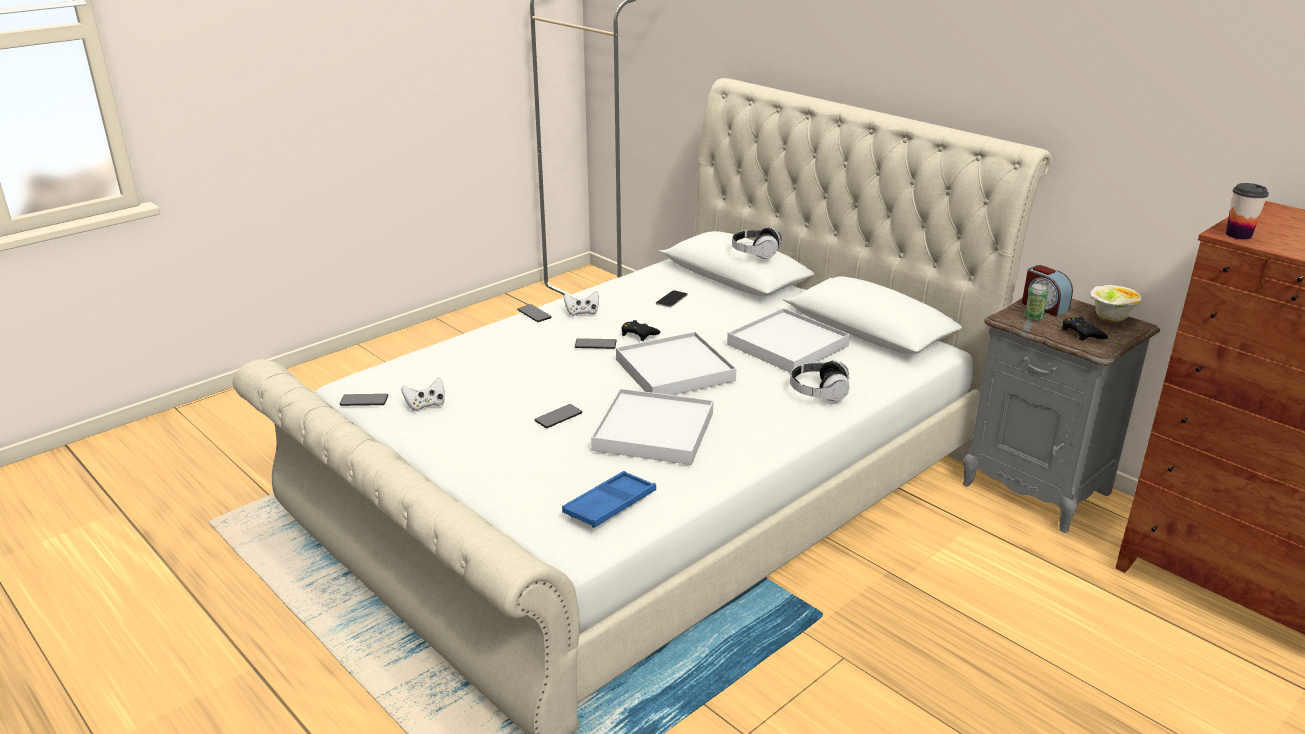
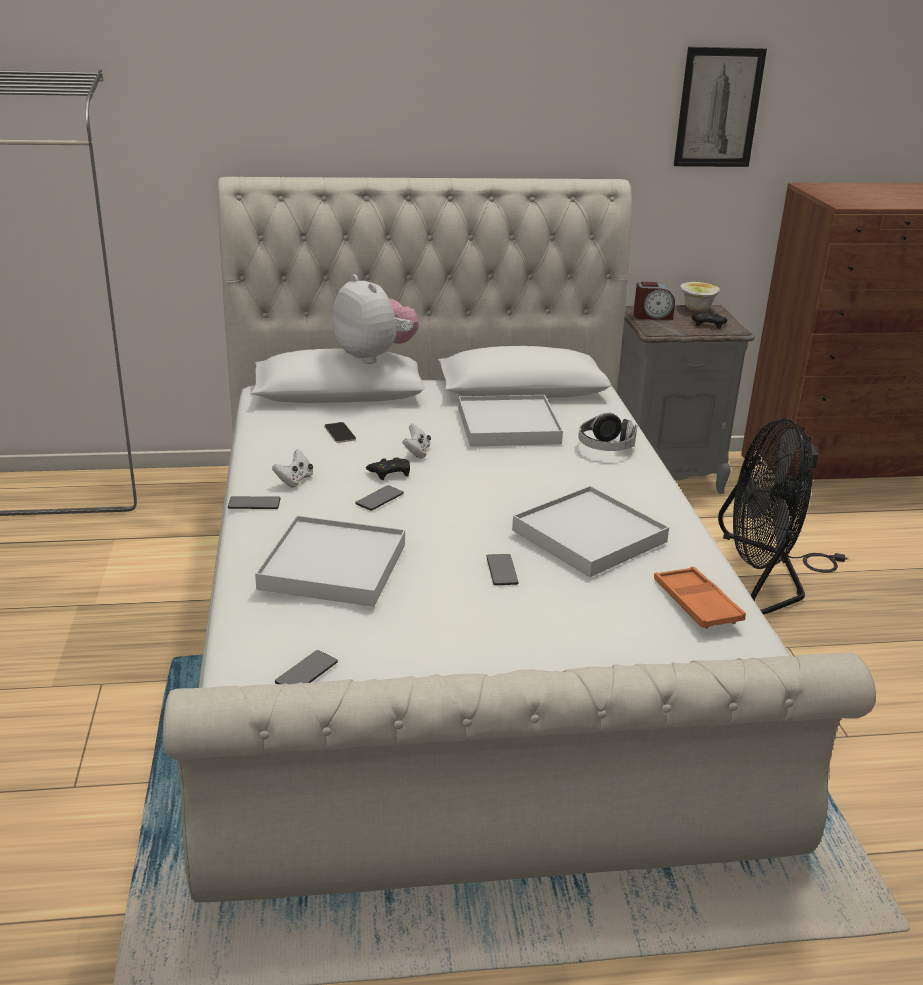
camera: 55 degrees left, 0 degrees up
white game controller [401,377,445,411] -> white game controller moved to [402,423,431,458]
blue tray [562,471,656,528] -> orange tray [654,566,746,629]
white tray [616,332,737,395] -> white tray moved to [255,515,405,607]
headphones [732,227,782,259] -> plush toy [332,274,419,364]
can [1025,284,1048,321] -> none
cup [1226,183,1269,240] -> none
none -> picture [674,47,767,167]
none -> black fan [718,419,848,615]

